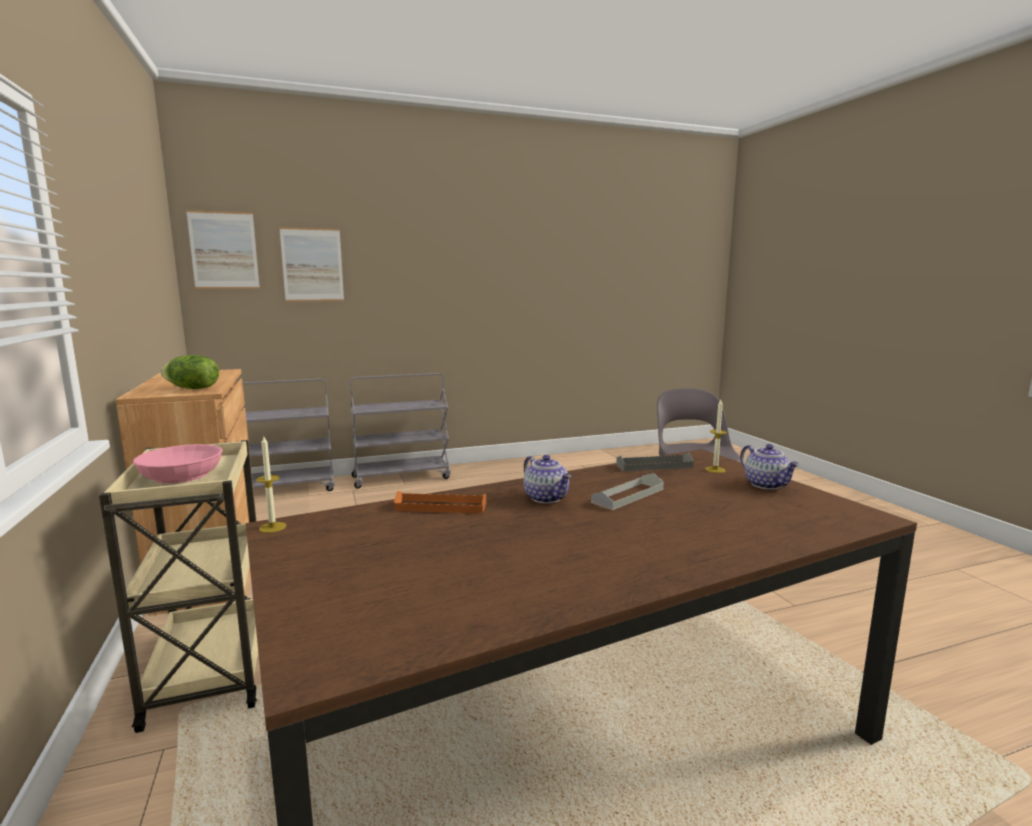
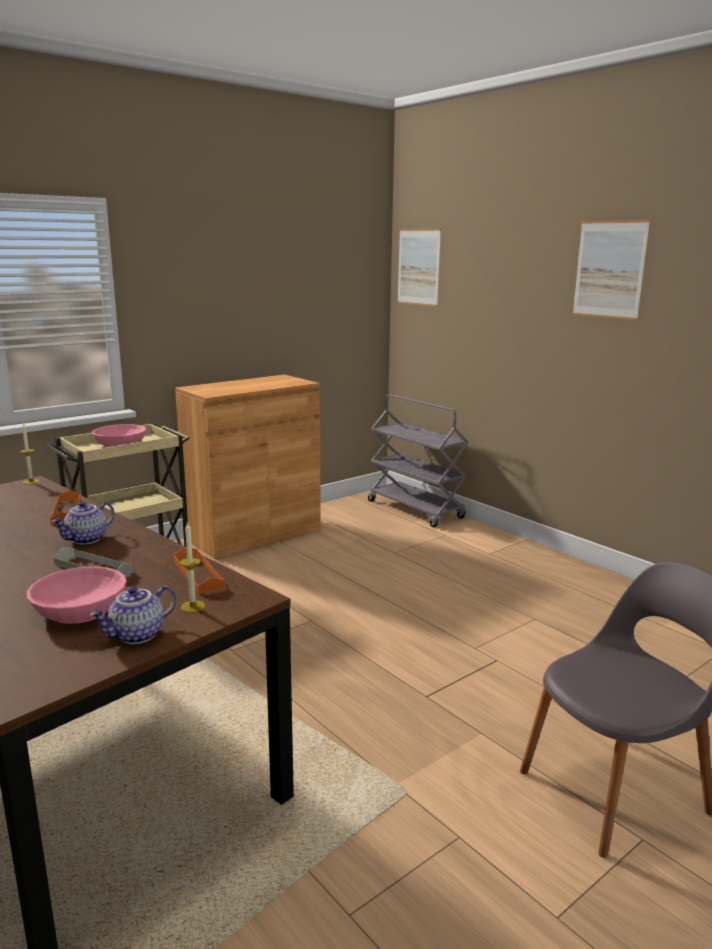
camera: 70 degrees right, 5 degrees up
lettuce [161,355,219,389] -> none
picture [279,227,344,301] -> picture moved to [573,220,650,320]
grey cart [350,373,451,489] -> none
grey tray [616,452,694,471] -> orange tray [174,546,225,594]
none -> pink bowl [27,566,127,624]

